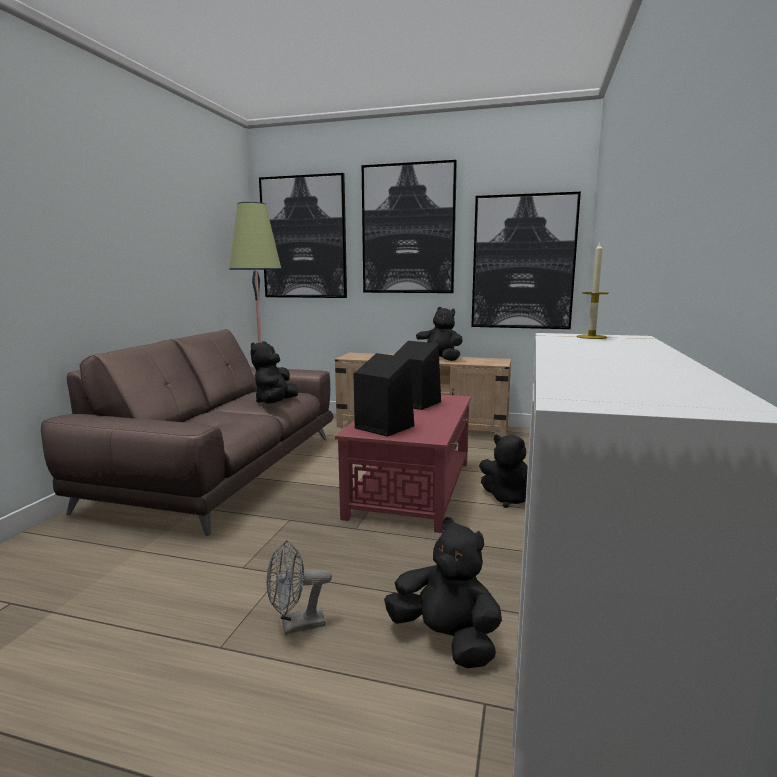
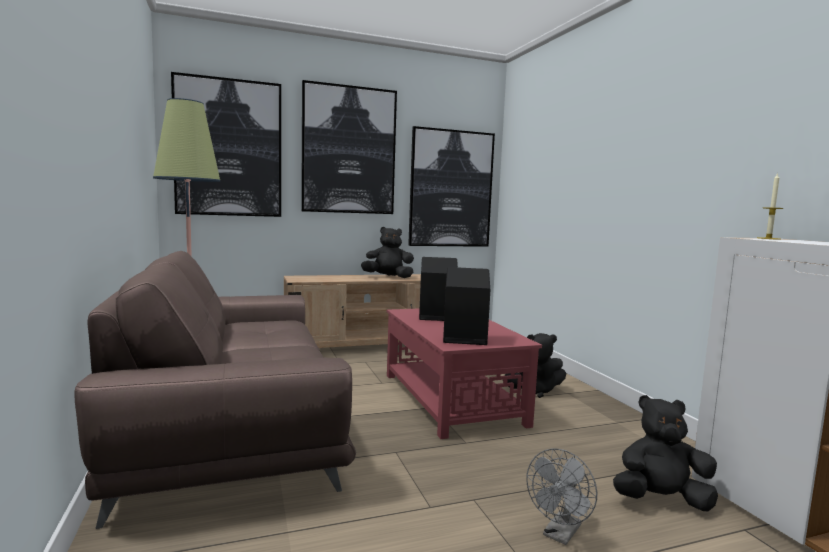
camera: 35 degrees left, 5 degrees down
black plush toy [251,341,298,404] -> none

